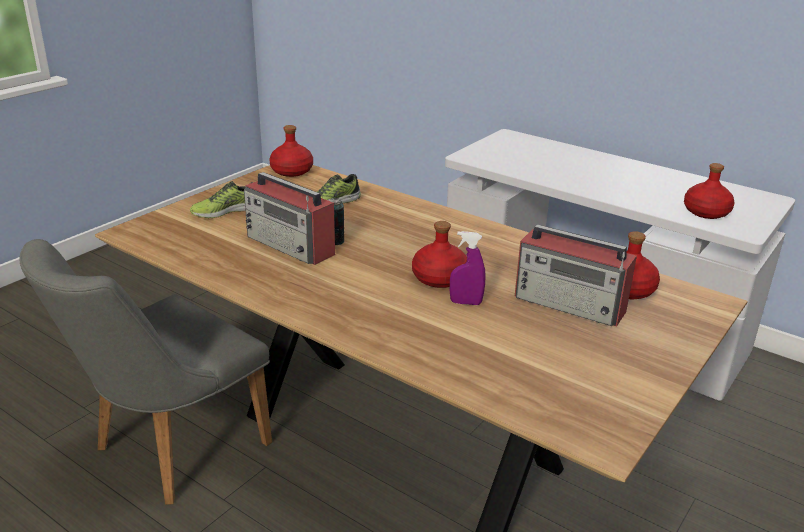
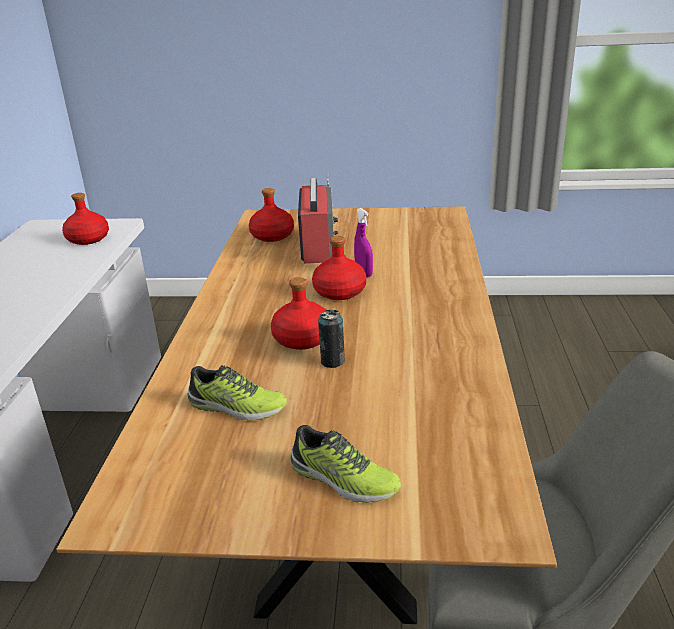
camera: 120 degrees left, 0 degrees up
radio [244,172,335,265] -> none
red bottle [269,125,313,177] -> red bottle moved to [271,277,326,350]

